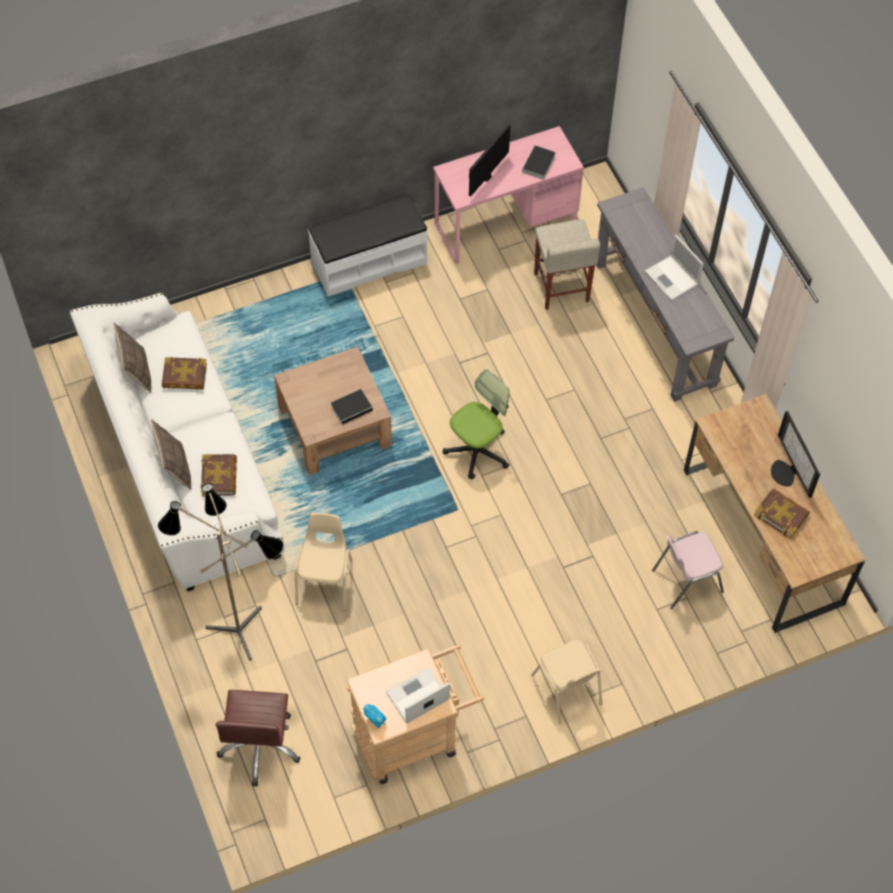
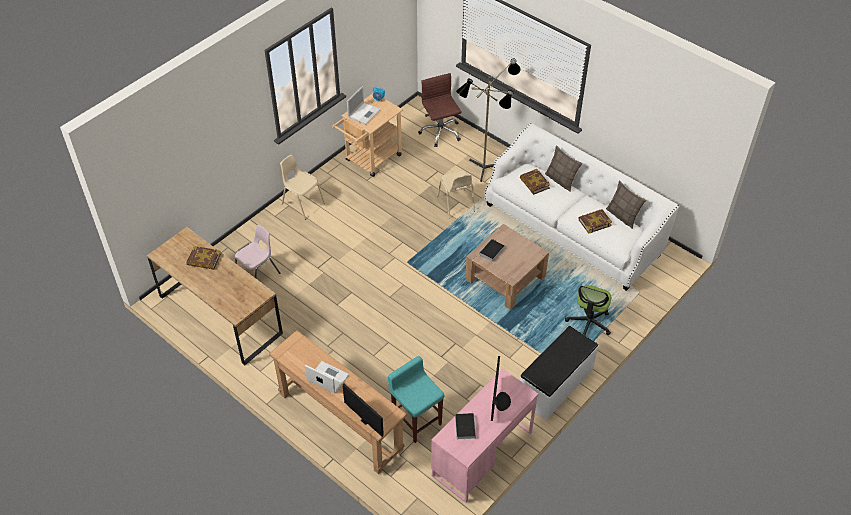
camera: 155 degrees right, 10 degrees down
office chair [443,370,510,480] -> office chair moved to [565,285,611,335]
beige stool [534,219,600,310] -> turquoise stool [388,356,445,443]
grey console table [596,187,734,402] -> brown console table [269,330,407,474]
monitor [771,411,820,498] -> monitor moved to [342,383,384,437]

